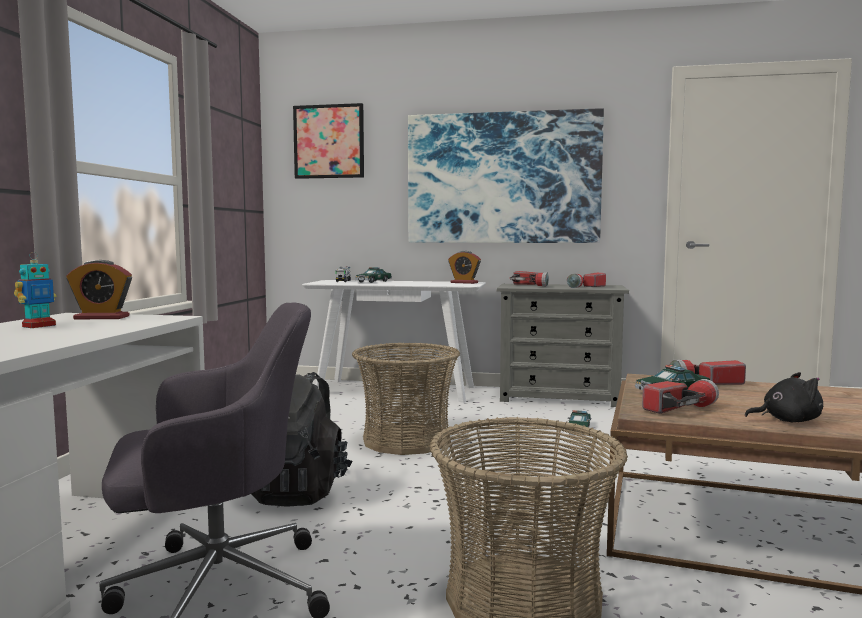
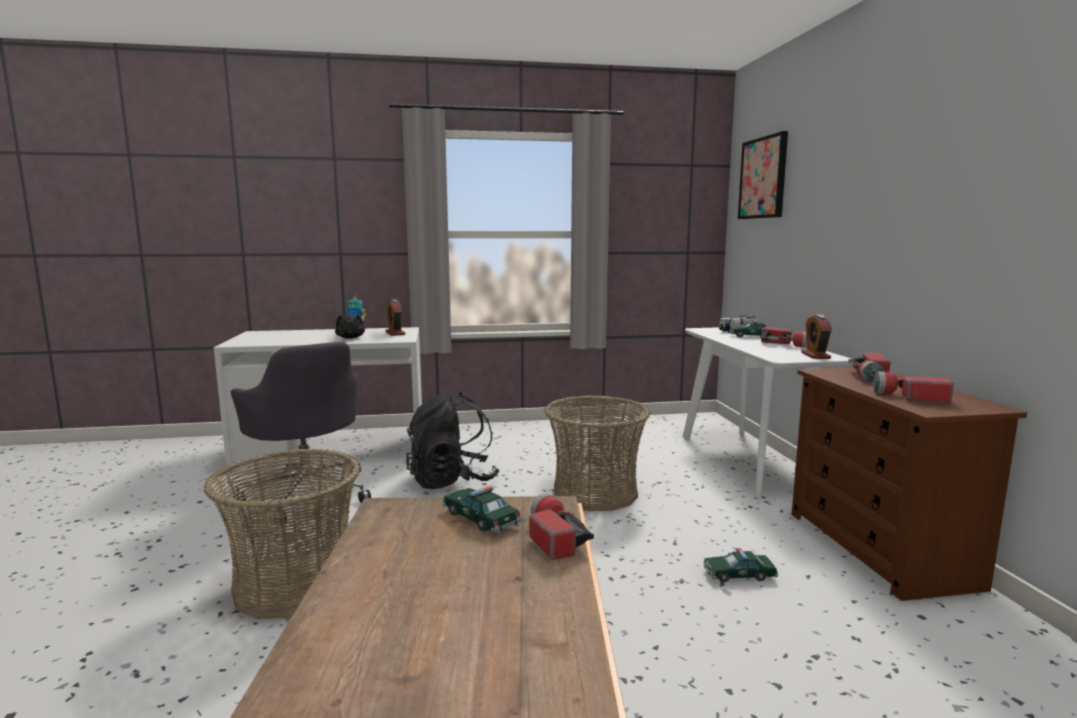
camera: 70 degrees right, 5 degrees up
picture [408,108,604,243] -> none
grey dresser [497,284,629,407] -> brown dresser [791,368,1027,601]
flashlight [642,379,719,414] -> flashlight moved to [760,327,807,348]
black plush toy [745,372,823,422] -> black plush toy moved to [335,315,365,339]

